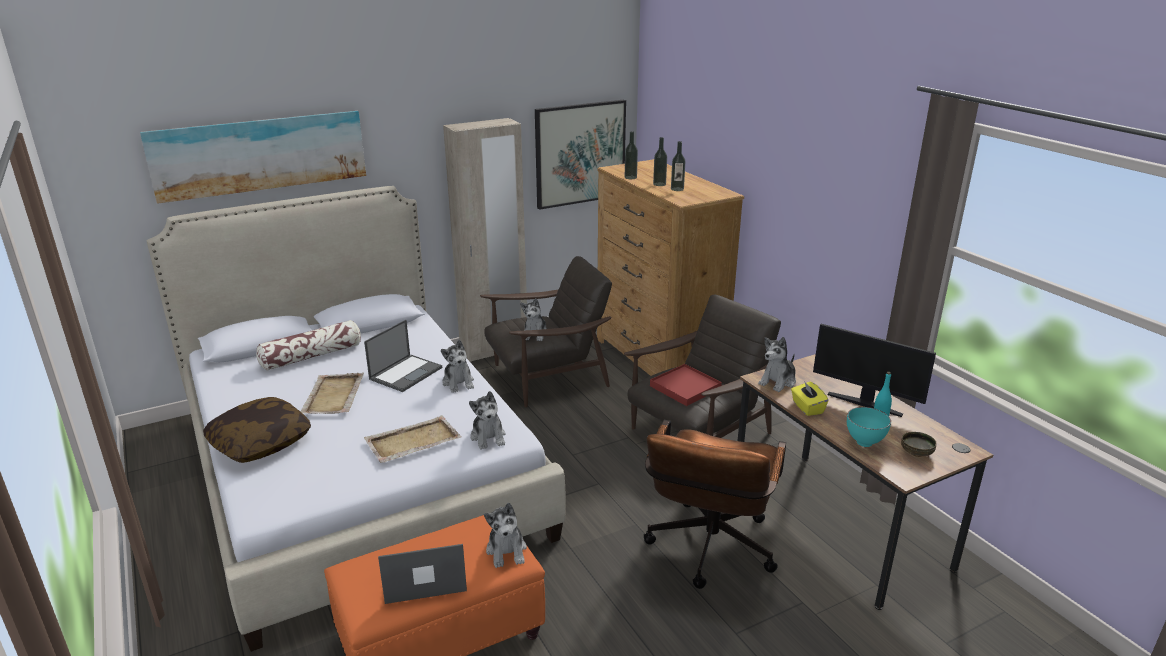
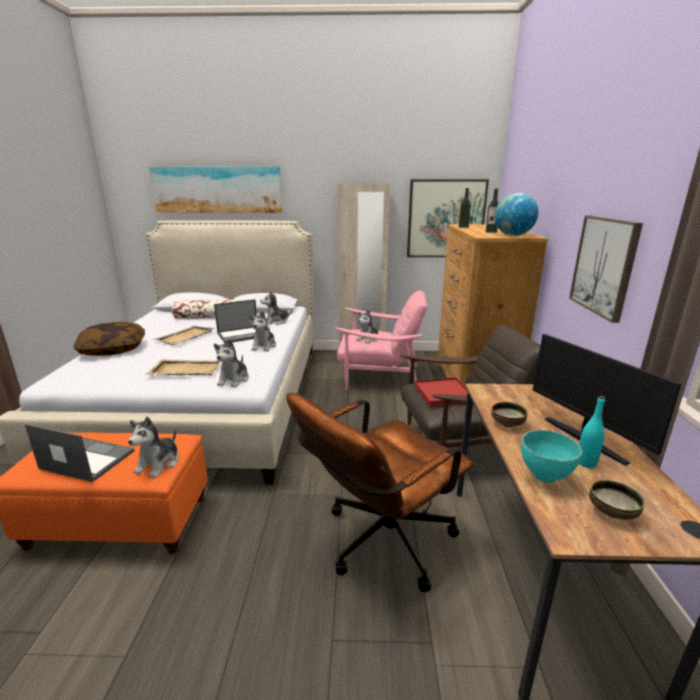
camera: 30 degrees right, 5 degrees down
brown armchair [480,256,612,407] -> pink armchair [335,291,427,390]
bottle [653,137,667,186] -> none
plush toy [758,337,796,392] -> plush toy moved to [260,291,292,325]
yellow tissue box [791,381,829,416] -> bowl [491,402,527,427]
none -> globe [494,193,538,236]
none -> picture [569,216,643,323]

